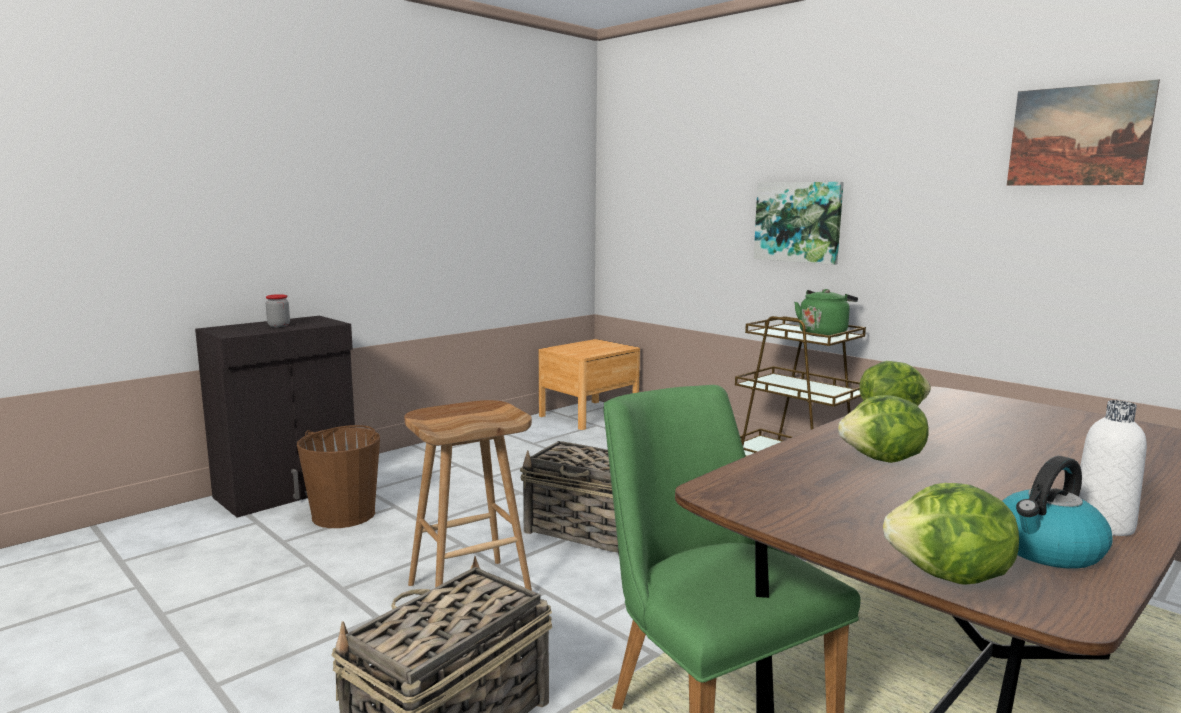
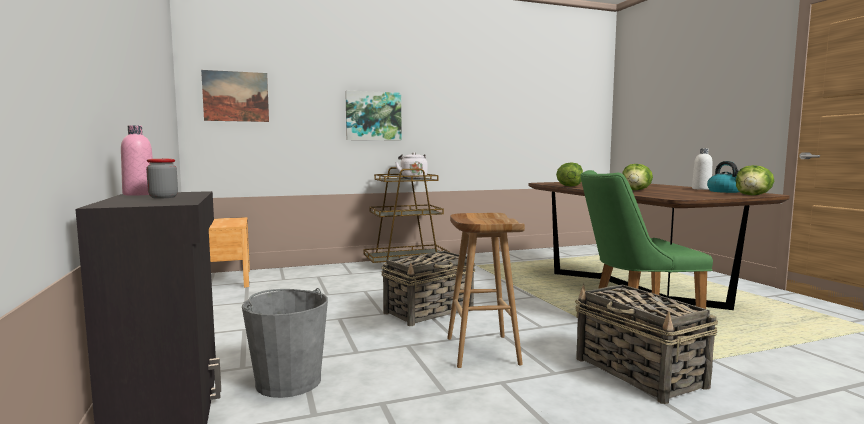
camera: 65 degrees left, 5 degrees down
brown bucket [297,425,380,528] -> grey bucket [242,288,328,398]
green kettle [794,289,858,337] -> white kettle [395,152,428,179]
picture [1007,79,1160,186] -> picture moved to [201,70,269,122]
none -> pink bottle [121,125,153,196]

